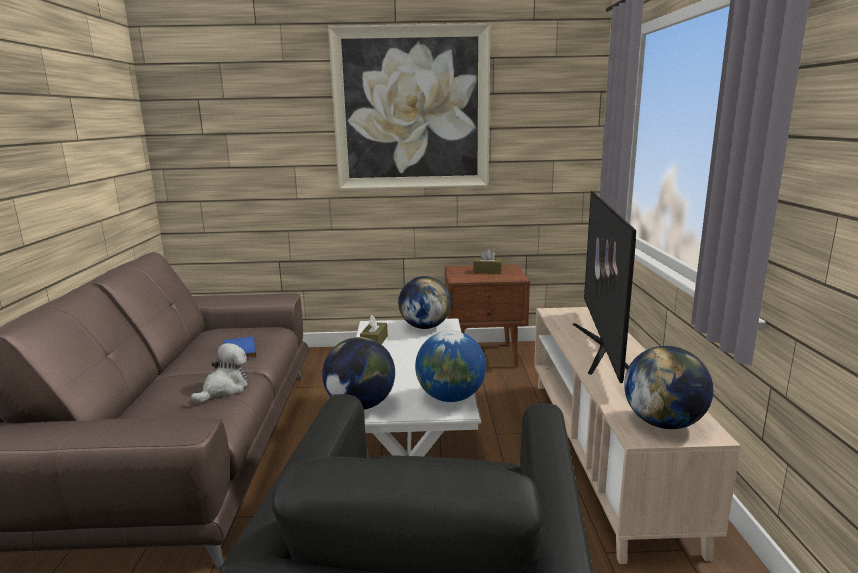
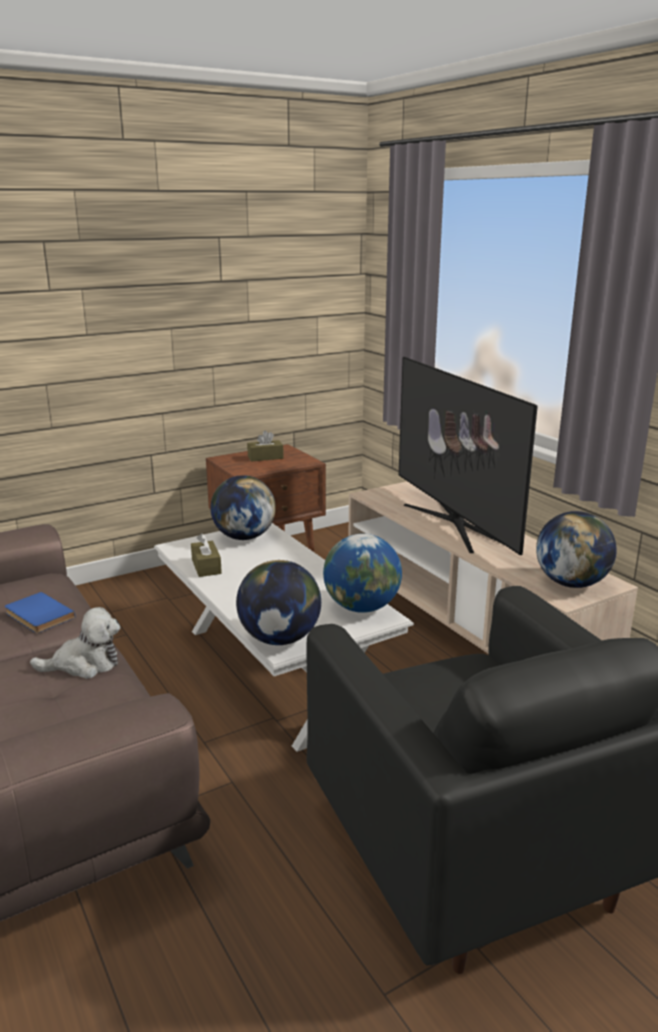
camera: 30 degrees left, 5 degrees up
plush toy [191,343,248,403] -> plush toy turned 75 degrees clockwise [30,607,120,679]
picture [328,23,490,190] -> none

